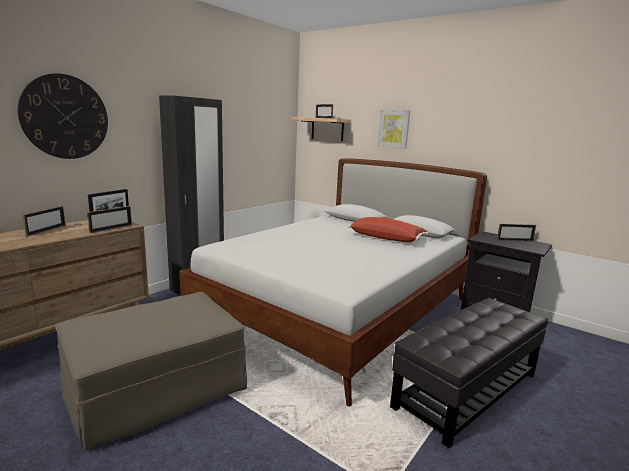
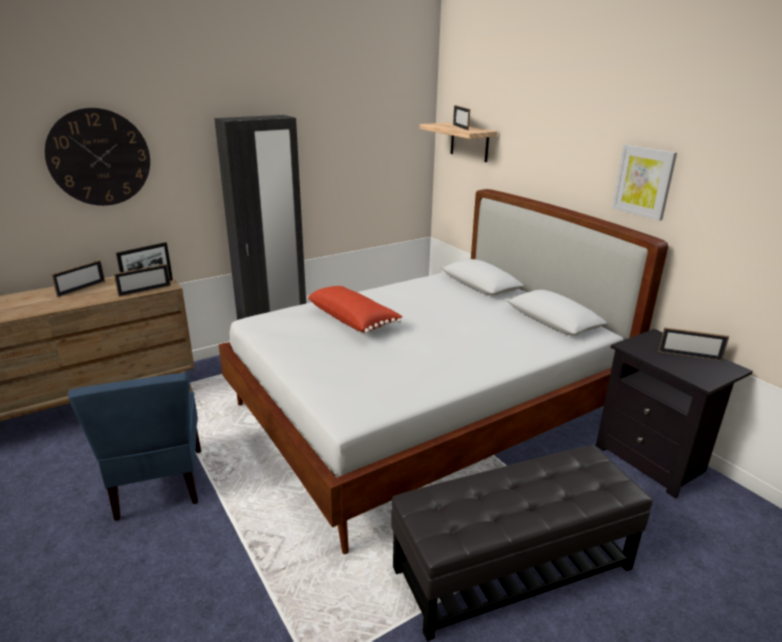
camera: 20 degrees right, 10 degrees up
beige ottoman [55,292,247,451] -> blue chair [68,373,201,521]
red pillow [348,217,428,242] -> red pillow moved to [307,286,402,333]
picture [377,109,410,149] -> picture moved to [612,144,677,221]

